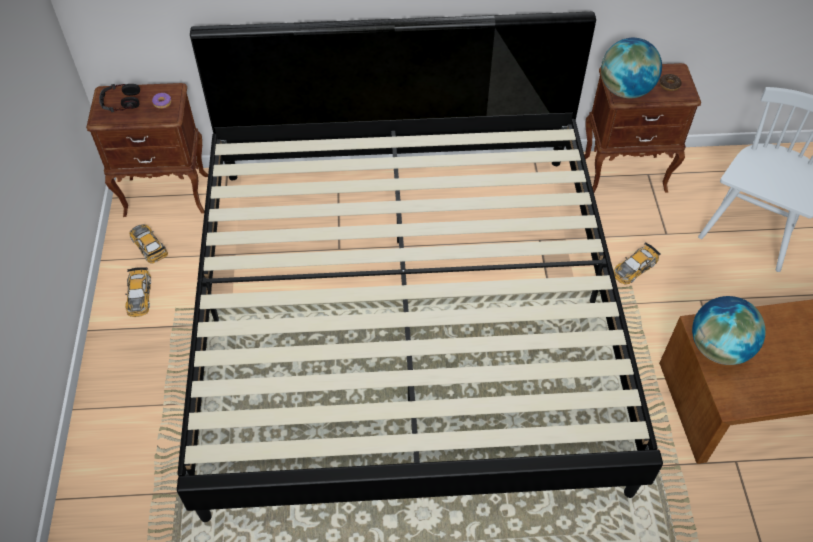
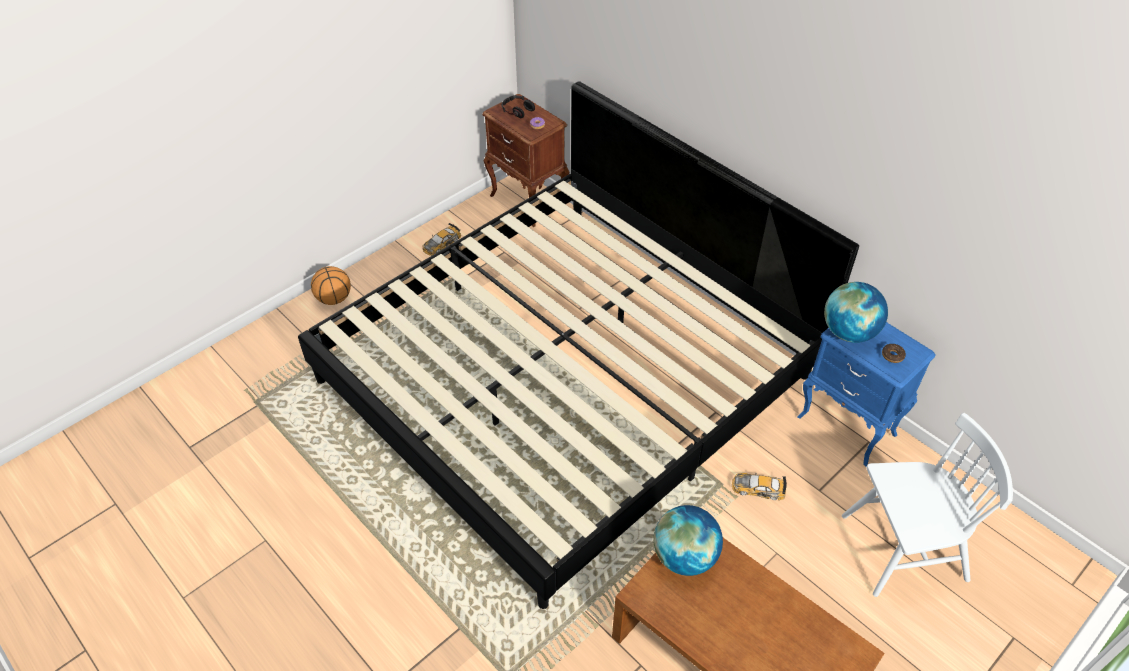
camera: 50 degrees right, 5 degrees down
toy car [129,224,168,264] -> none
brown nightstand [584,63,701,193] -> blue nightstand [798,322,936,466]
none -> basketball [311,266,351,305]

